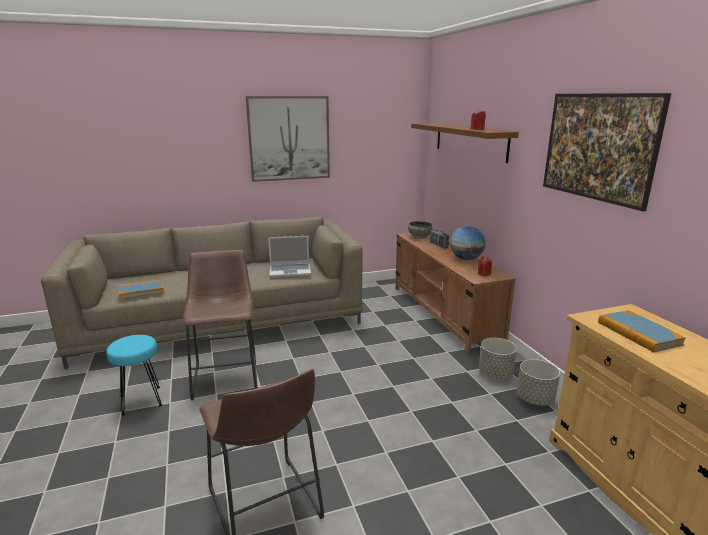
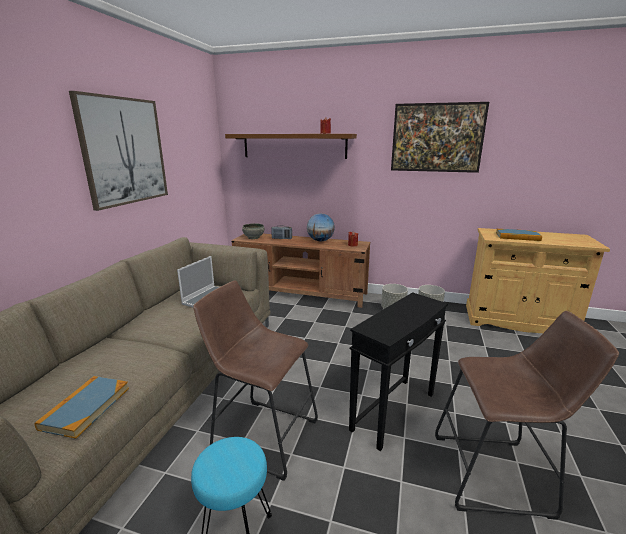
camera: 55 degrees left, 0 degrees up
none -> black side table [349,292,448,451]

